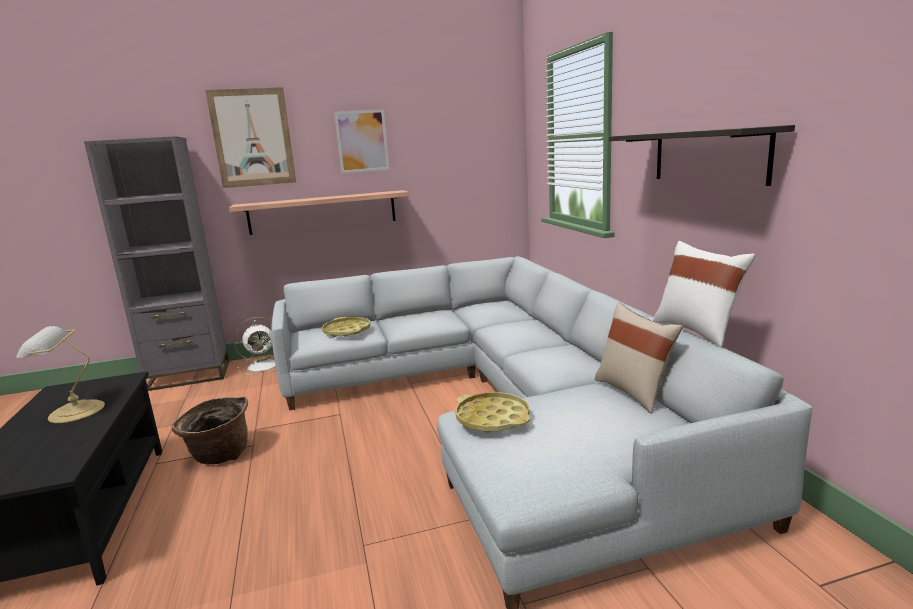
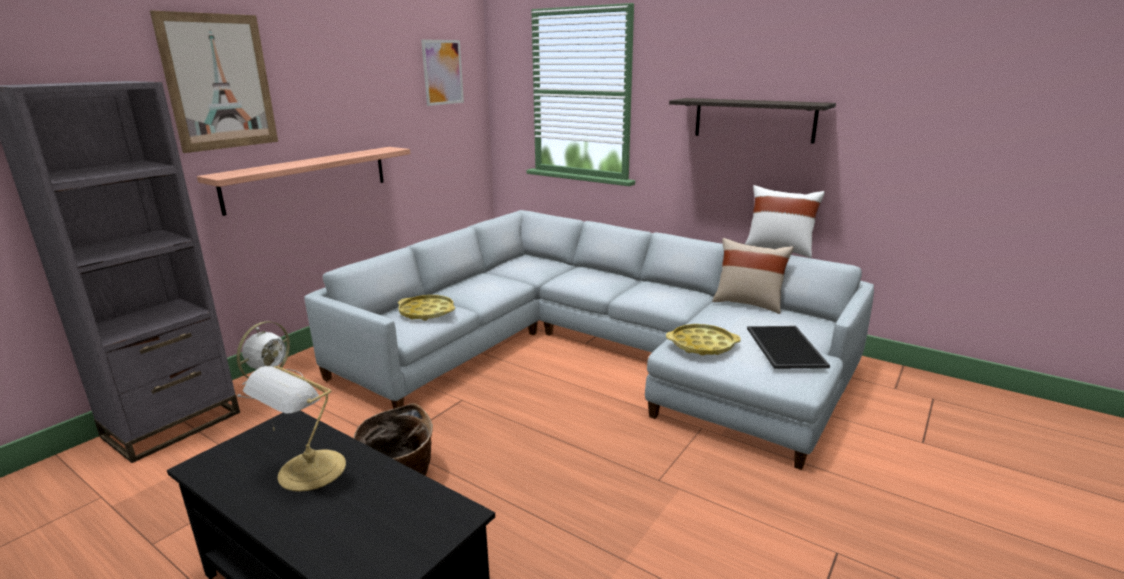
camera: 40 degrees left, 5 degrees up
picture [334,109,389,173] -> picture moved to [421,39,464,106]
none -> tray [747,326,830,369]

